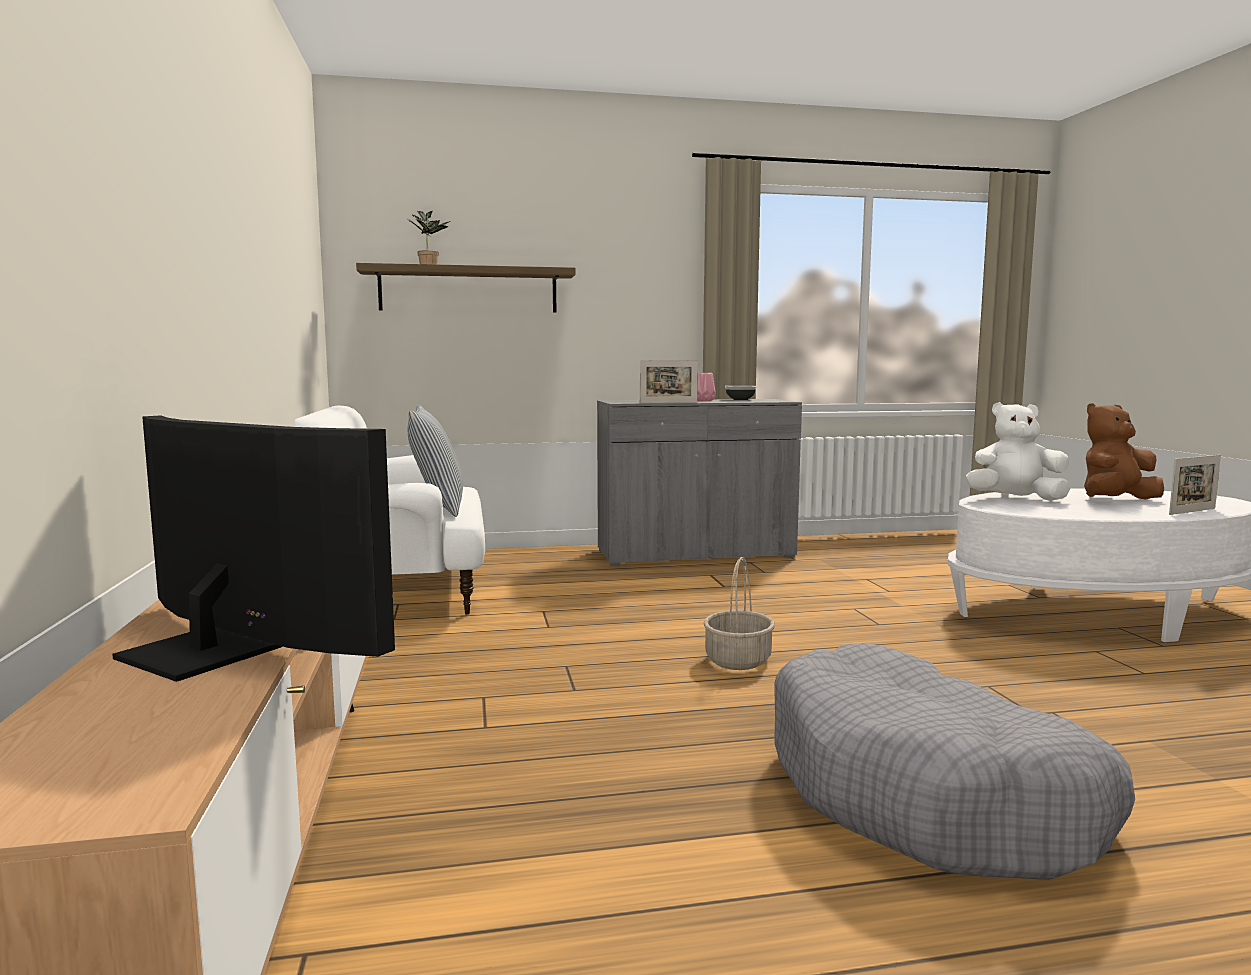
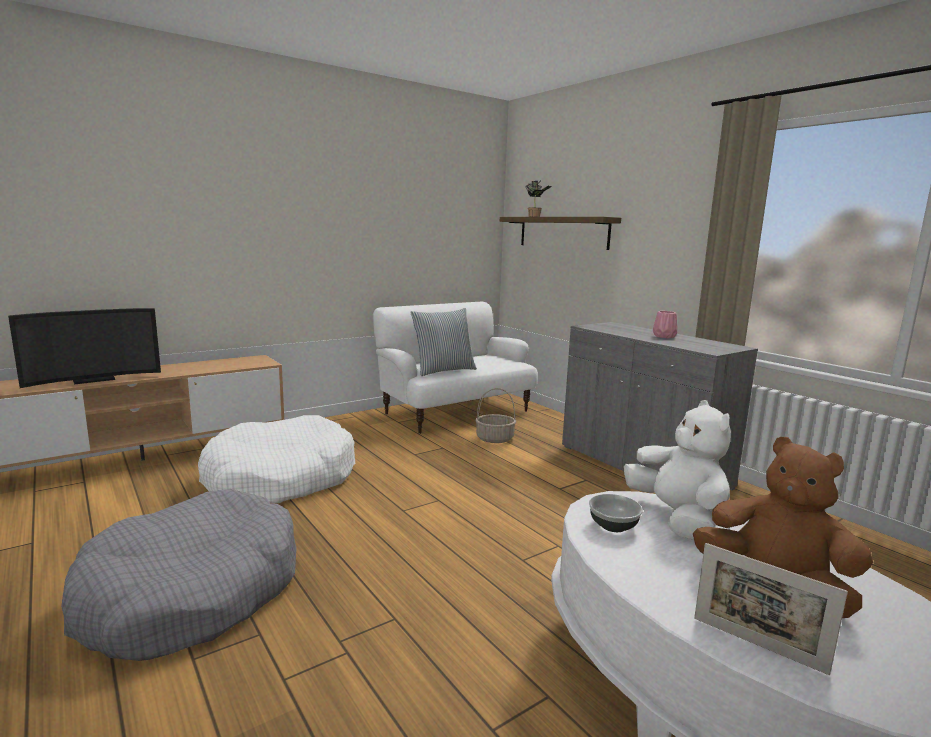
camera: 65 degrees right, 5 degrees up
television [112,415,395,682] -> television turned 45 degrees clockwise [8,308,161,388]
picture frame [640,360,698,403] -> none
basket [703,557,775,670] -> basket moved to [475,388,516,443]
bowl [725,385,757,400] -> bowl moved to [589,494,643,532]
none -> white dog bed [198,415,355,503]

